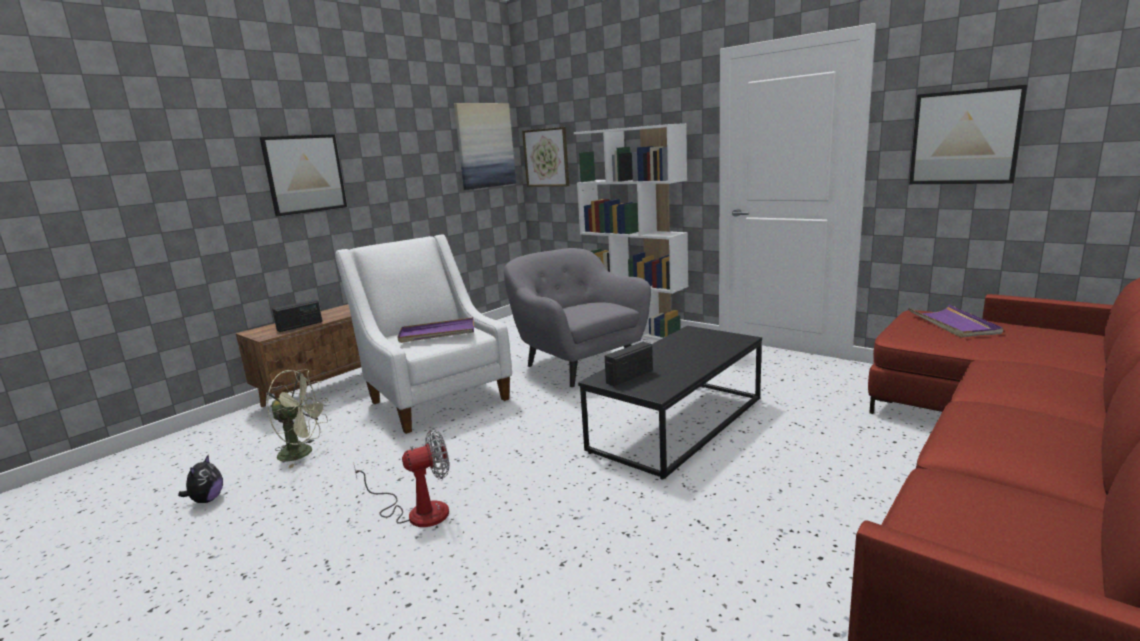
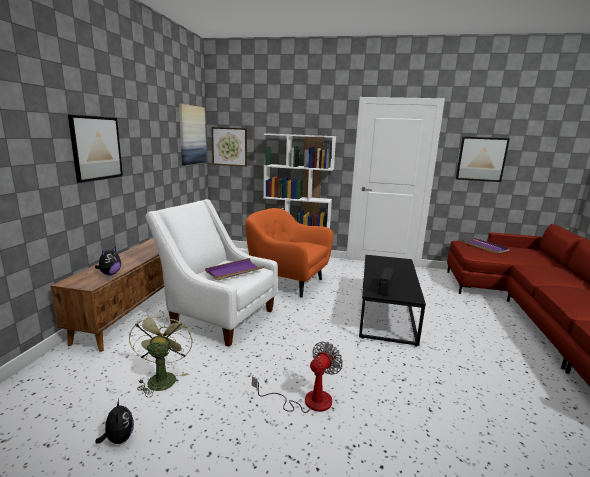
camera: 30 degrees left, 0 degrees up
green fan [267,369,328,469] -> green fan turned 75 degrees counterclockwise [129,310,193,397]
radio [272,299,322,332] -> plush toy [95,247,121,275]
grey armchair [504,248,651,387] -> orange armchair [245,208,333,298]

